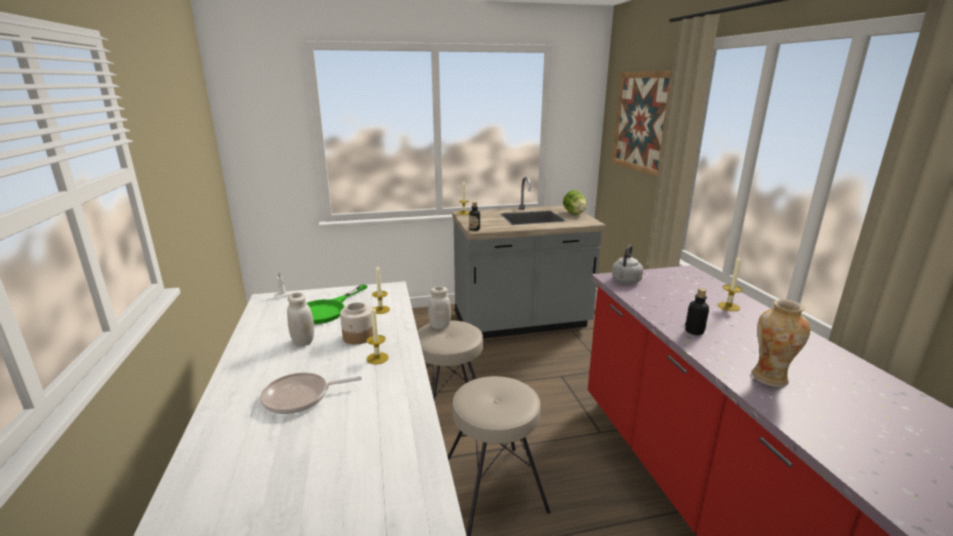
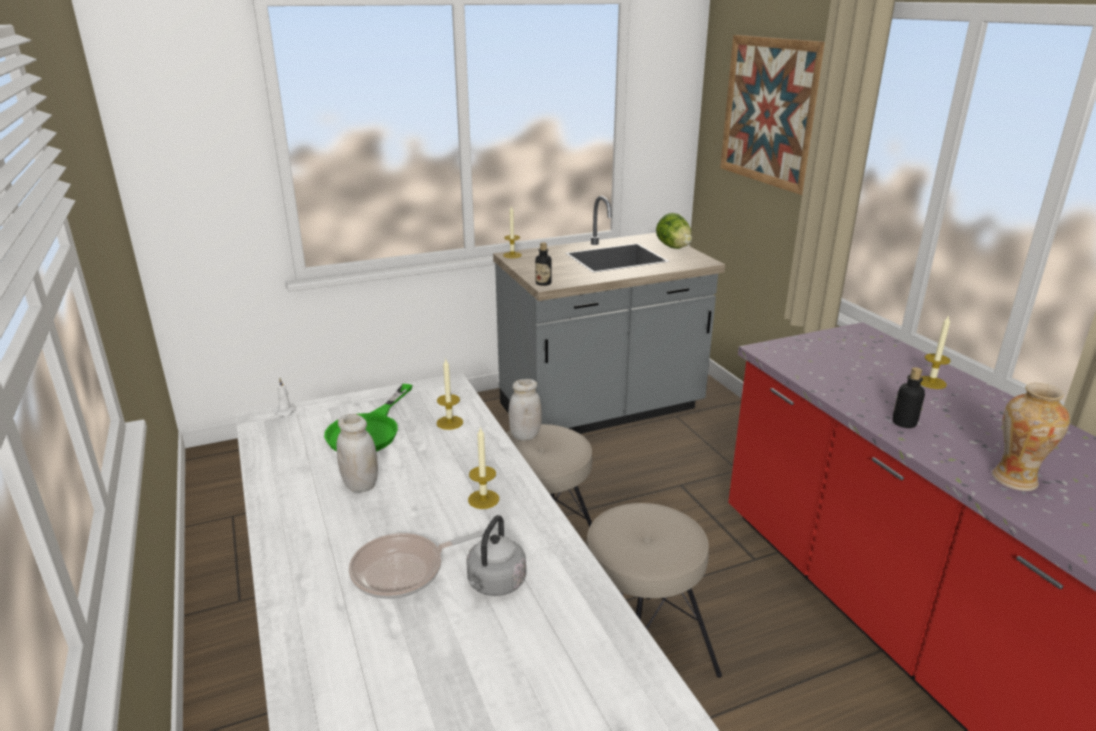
camera: 10 degrees left, 5 degrees up
jar [340,302,373,345] -> none
grey kettle [612,245,643,284] -> grey kettle moved to [466,515,526,596]

